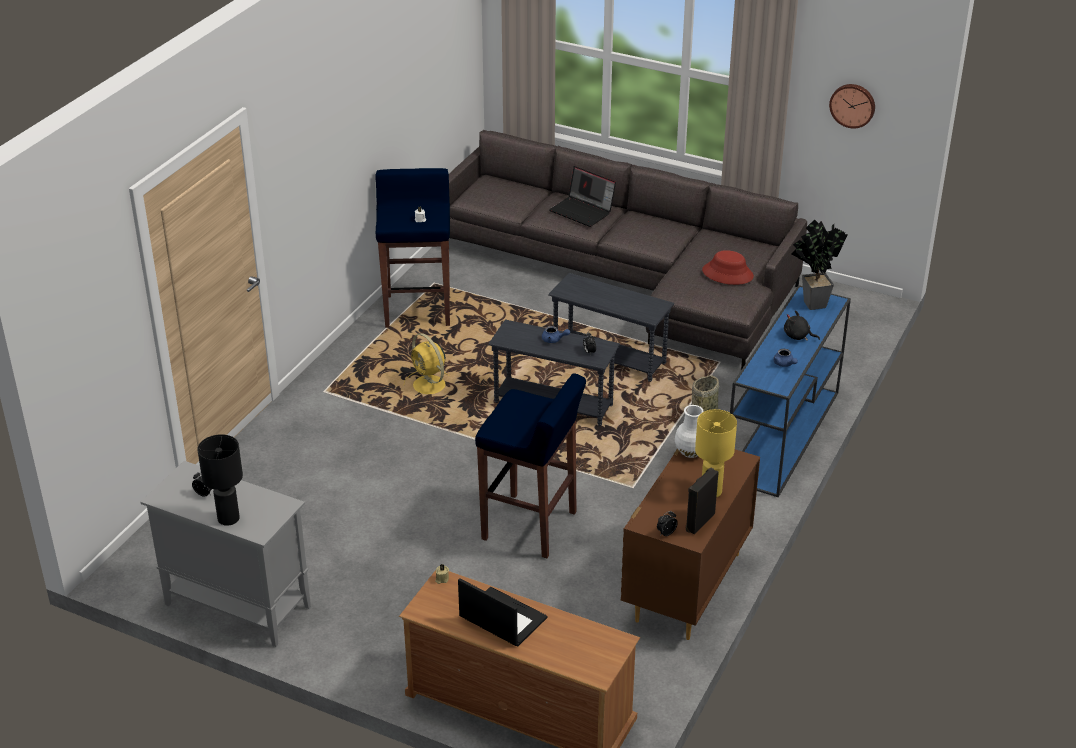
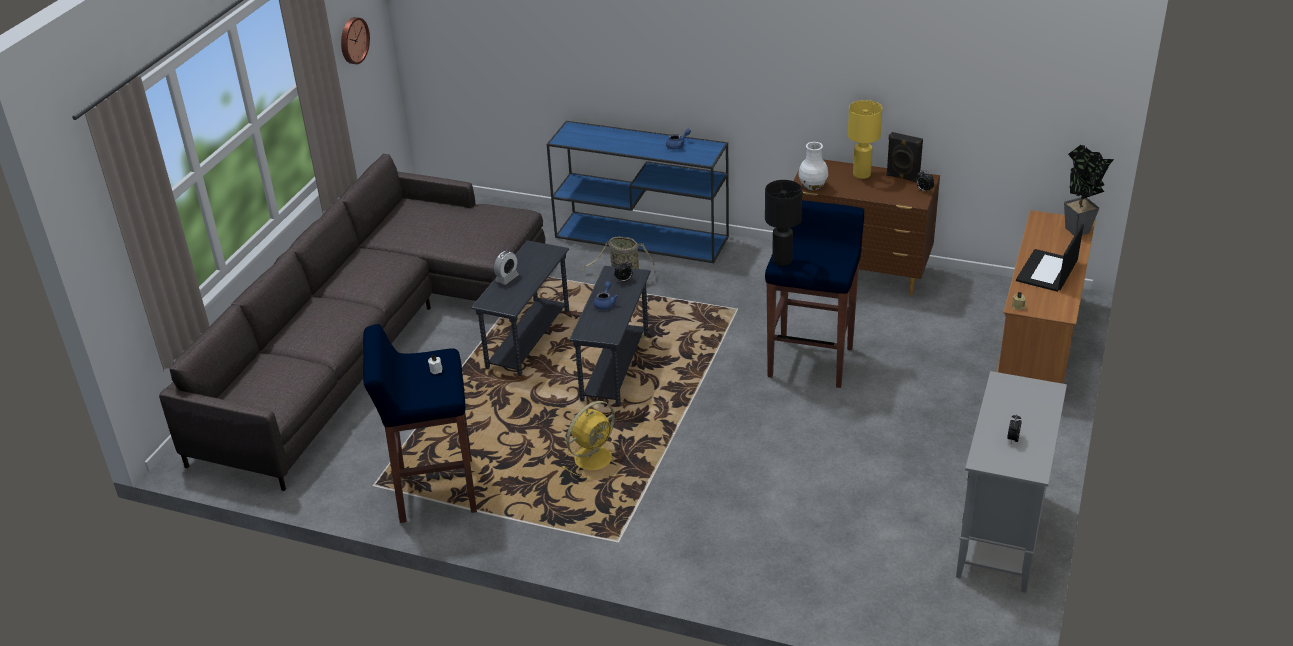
camera: 95 degrees left, 0 degrees up
black table lamp [197,434,243,526] -> black table lamp moved to [765,180,802,266]
laptop [549,166,616,227] -> none
red hat [702,250,754,285] -> none
black plush toy [784,310,820,341] -> none
potted plant [792,219,848,310] -> potted plant moved to [1064,145,1114,236]
none -> alarm clock [494,251,519,285]

